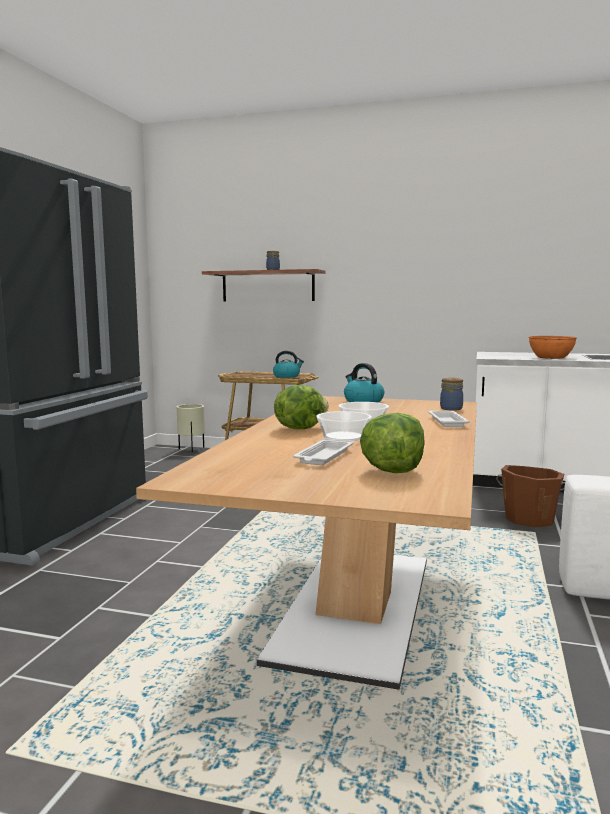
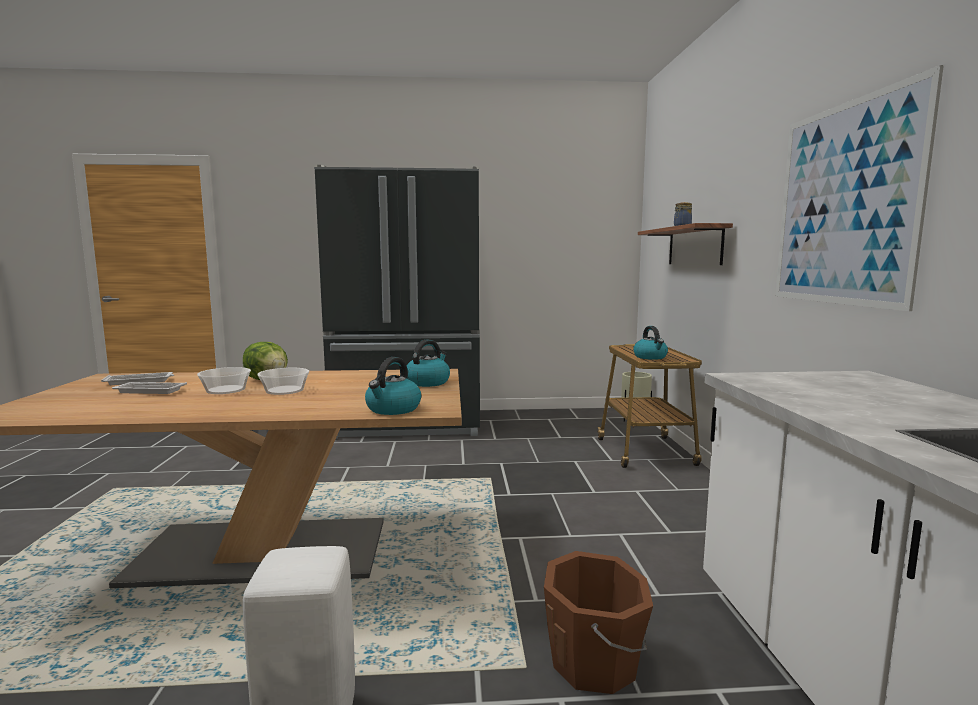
camera: 70 degrees right, 0 degrees up
lettuce [360,413,425,473] -> none
white tray [428,411,469,427] -> white tray moved to [101,372,174,385]
jar [440,378,463,411] -> kettle [365,357,421,415]
orange bowl [528,336,577,359] -> none
none -> picture [775,65,944,311]

